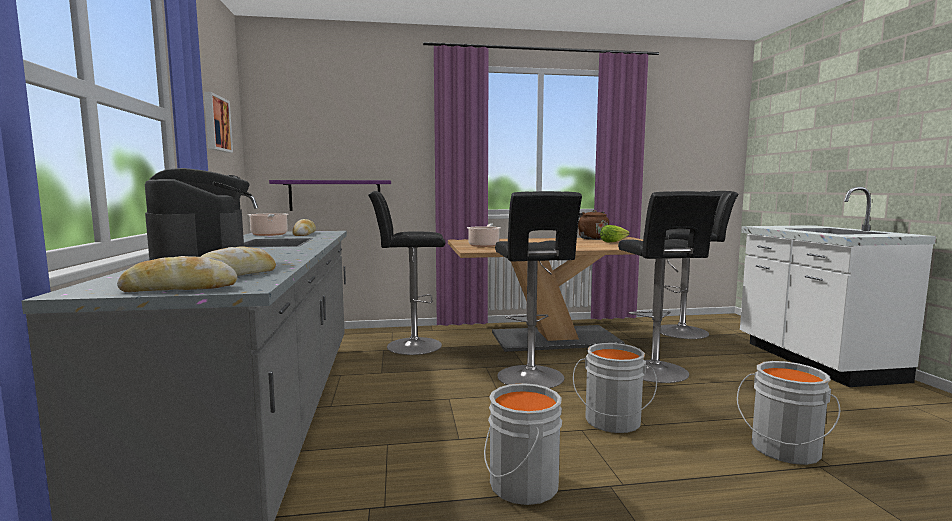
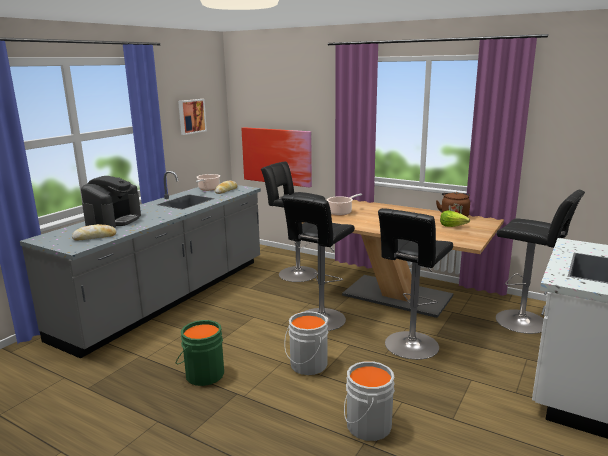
camera: 40 degrees right, 10 degrees up
bread [117,256,237,292] -> none
purple shelf [269,180,391,211] -> picture [241,127,312,188]
grey bucket [484,383,562,505] -> green bucket [176,320,224,386]

